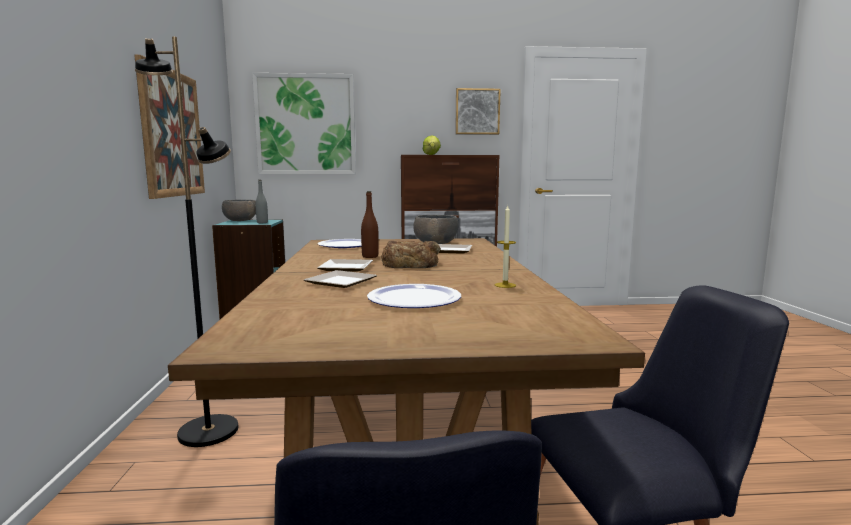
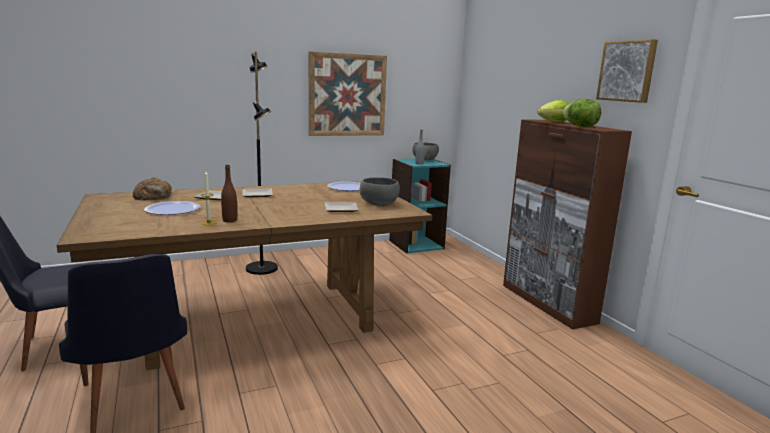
camera: 70 degrees right, 5 degrees up
picture [252,73,356,174] -> none
brown bottle [361,191,379,258] -> brown bottle moved to [221,165,237,223]
bread [381,241,441,268] -> bread moved to [133,178,172,200]
none -> lettuce [562,99,601,127]

